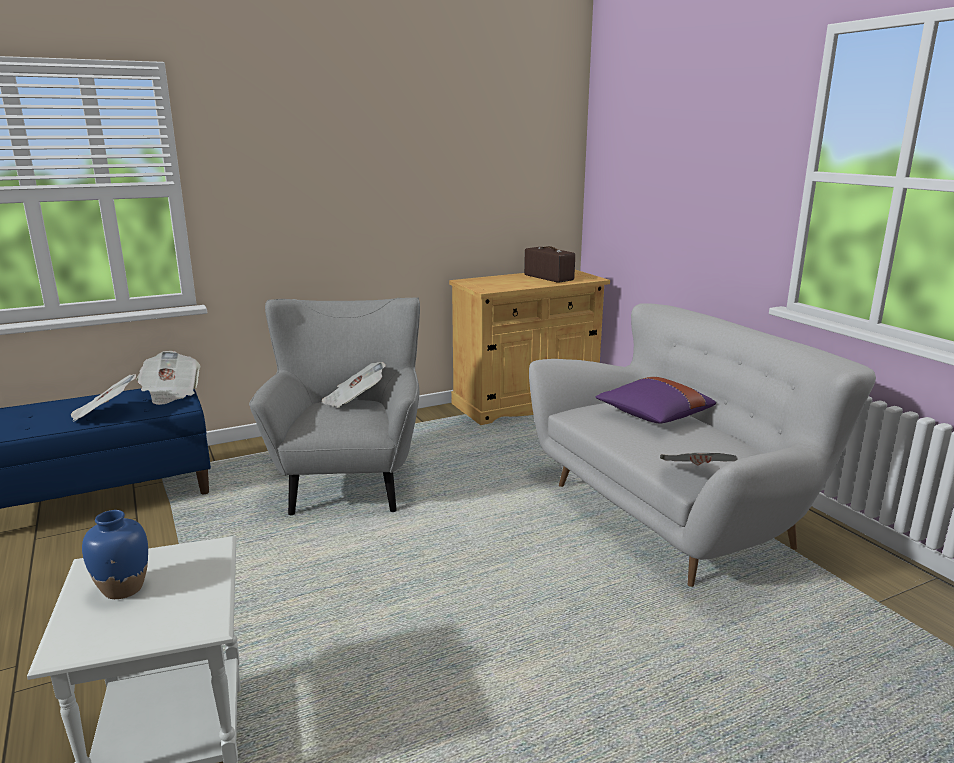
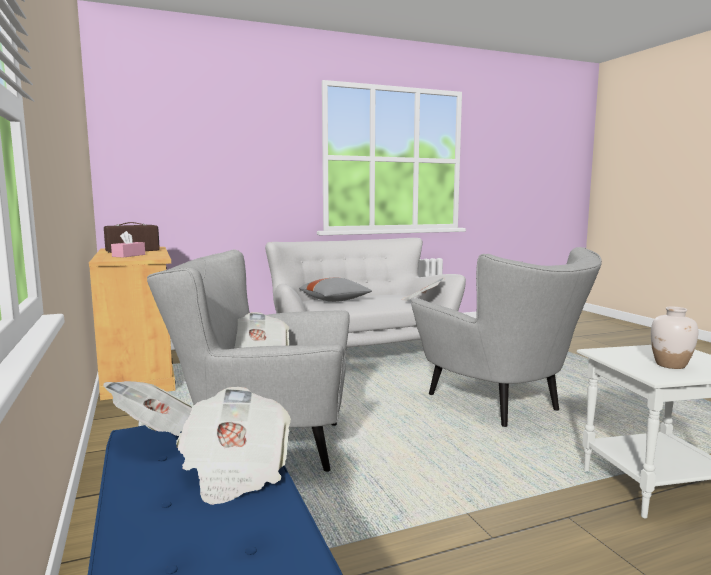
camera: 85 degrees left, 10 degrees down
blue vase [82,510,148,599] -> white vase [651,307,698,369]
purple pillow [595,377,716,423] -> grey pillow [299,278,372,302]
none -> pink tissue box [111,231,145,258]
none -> grey armchair [411,247,602,427]

